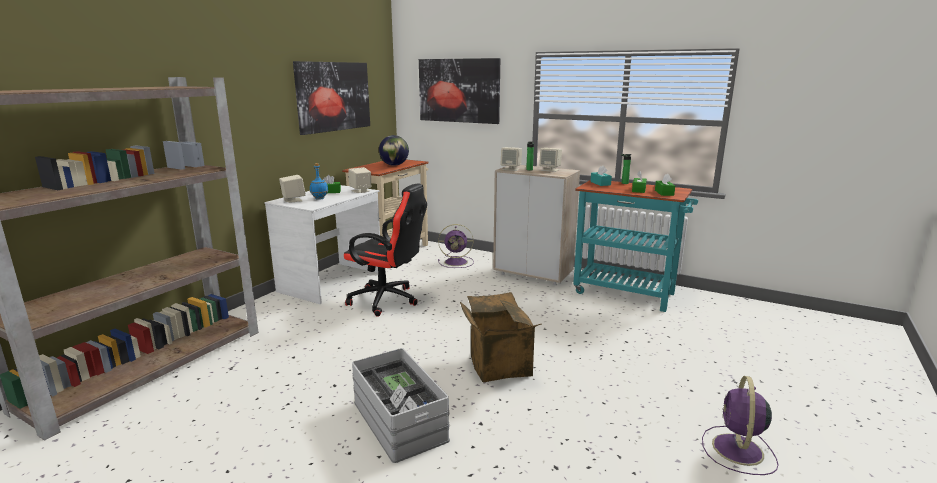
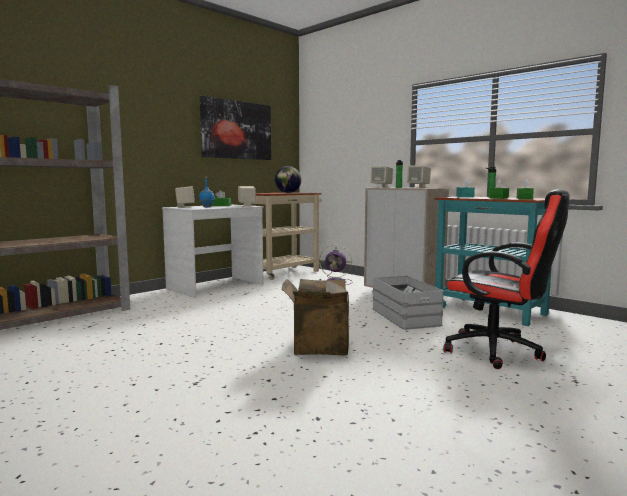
camera: 15 degrees right, 10 degrees down
black office chair [344,183,427,317] -> black office chair moved to [443,189,570,369]
grey storage box [352,348,450,463] -> grey storage box moved to [373,276,443,330]
picture [419,58,500,124] -> none
purple fan [702,376,778,475] -> none

